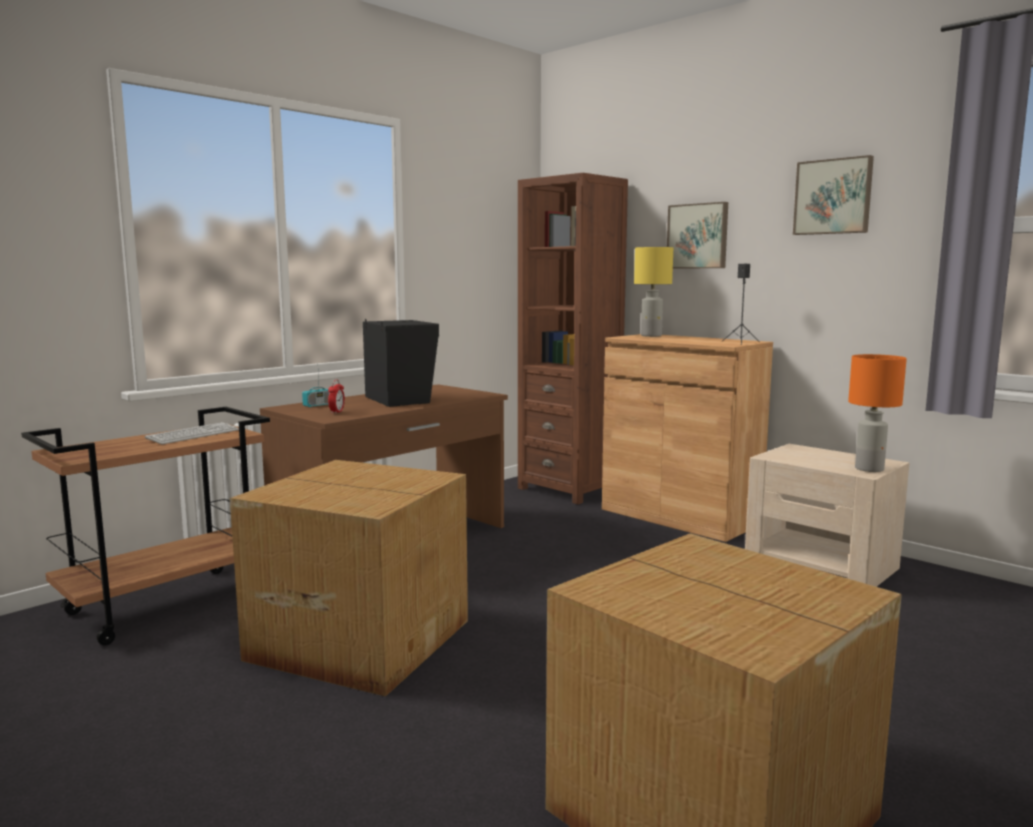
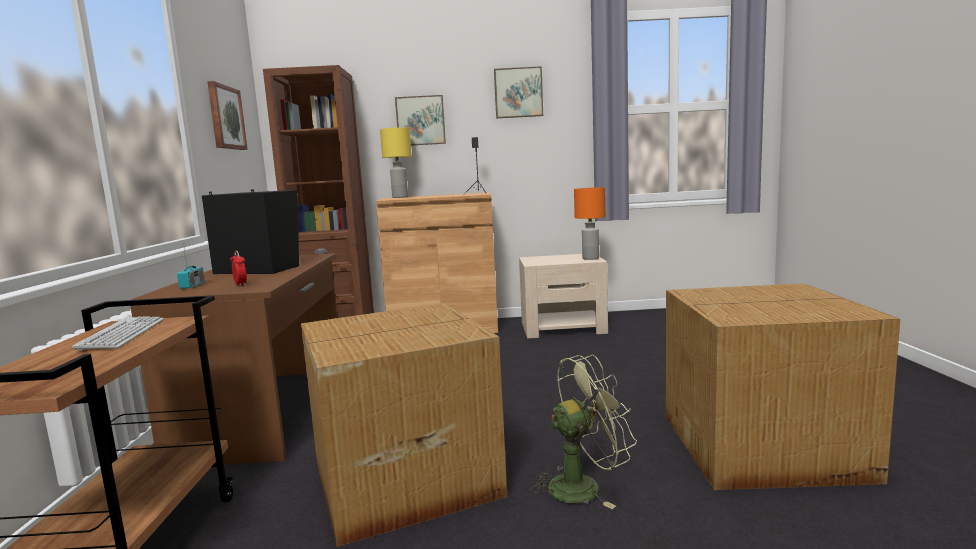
camera: 45 degrees left, 0 degrees up
none -> picture [207,81,248,150]
none -> green fan [530,354,637,509]

